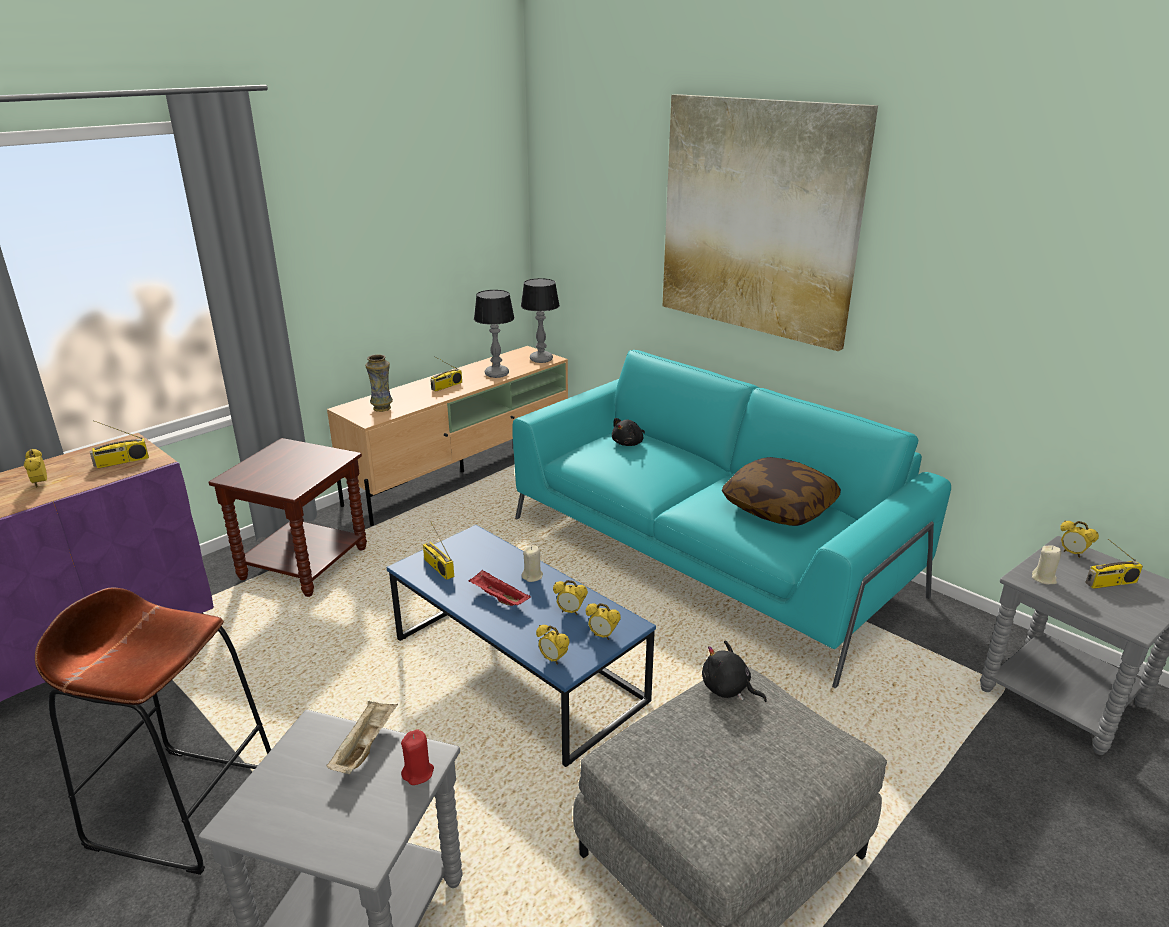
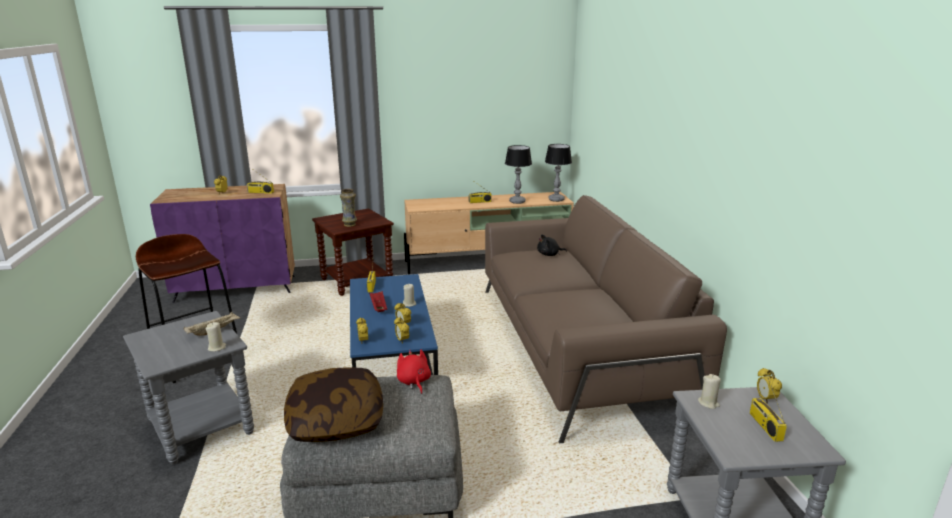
camera: 35 degrees right, 5 degrees down
vase [365,355,393,412] -> vase moved to [340,189,357,227]
red candle [401,730,434,785] -> beige candle [206,322,226,352]
turquoise sofa [512,350,951,688] -> brown sofa [485,195,727,443]
picture [663,94,878,351] -> none
black plush toy [702,640,767,702] -> red plush toy [397,349,431,394]
pillow [722,457,841,526] -> pillow moved to [284,367,383,442]
radio [1085,539,1143,589] -> radio turned 60 degrees clockwise [750,378,787,442]

